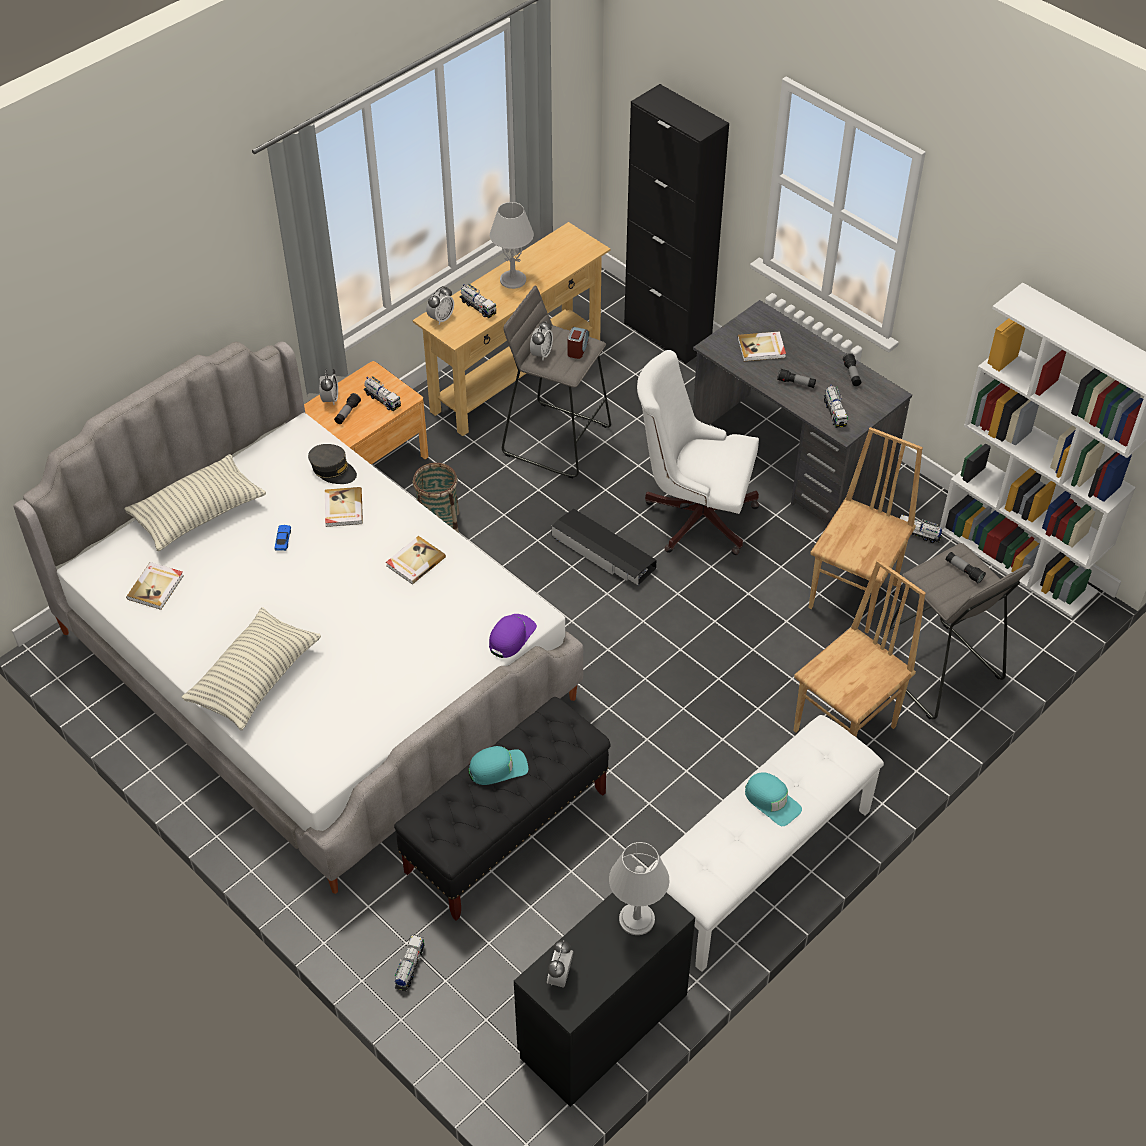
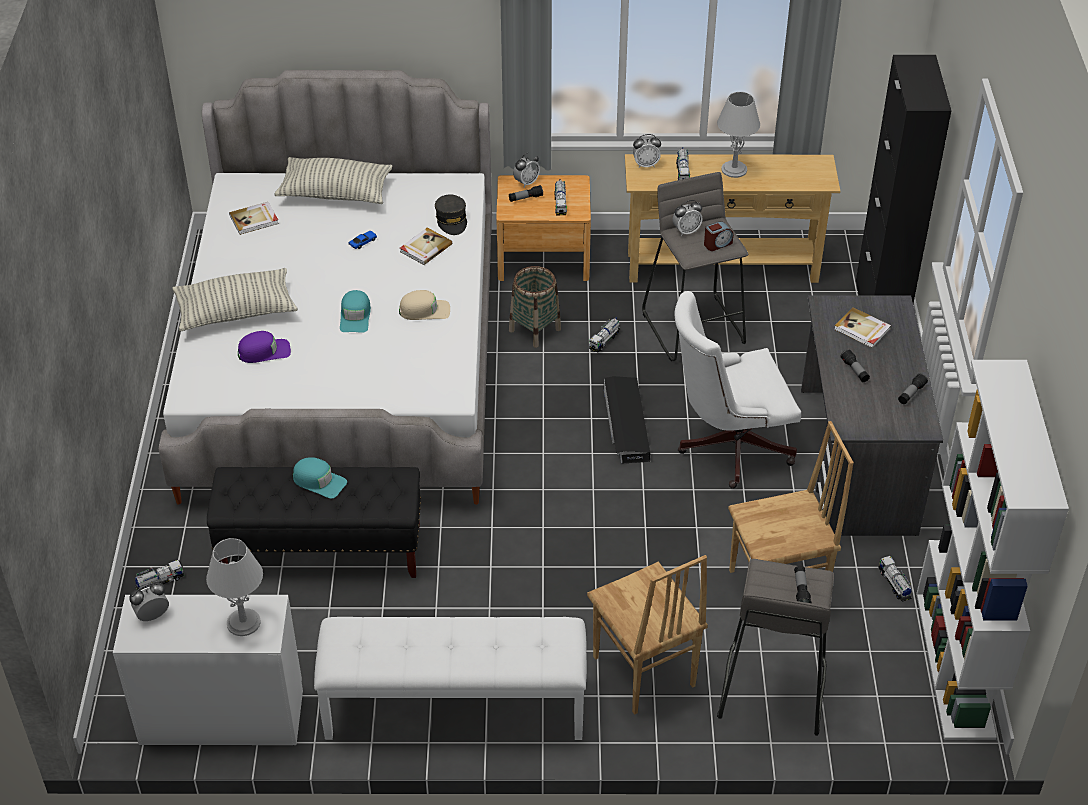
camera: 45 degrees right, 5 degrees down
book [386,536,446,584] -> beige cap [399,290,450,320]
purple cap [489,614,537,658] -> purple cap moved to [238,331,291,363]
black dresser [514,892,695,1107] -> white dresser [113,595,303,745]
white office chair [637,350,759,555] -> white office chair turned 75 degrees counterclockwise [675,291,801,489]
turquoise cap [745,772,802,826] -> turquoise cap moved to [340,290,371,333]
brown chair [793,560,926,737] -> brown chair turned 60 degrees clockwise [587,555,708,715]
toy truck [824,385,848,428] -> toy truck moved to [589,318,620,353]

